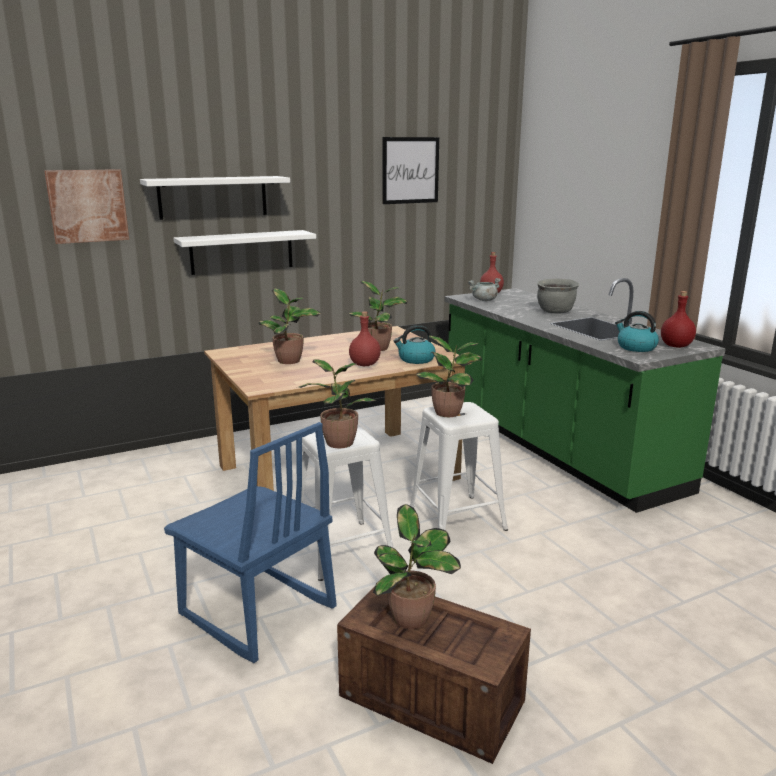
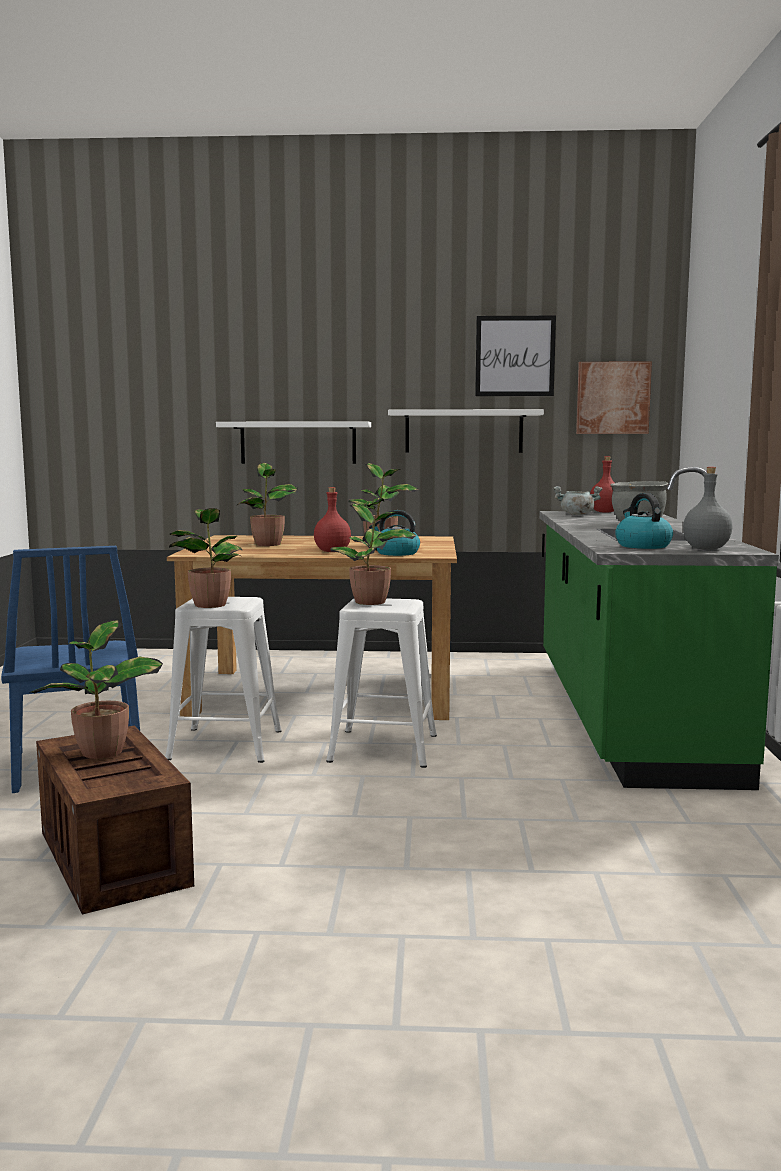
camera: 30 degrees right, 10 degrees down
picture [44,169,129,244] -> picture moved to [576,361,652,434]
white shelf [140,176,290,220] -> white shelf moved to [388,409,544,453]
red bottle [661,291,696,348] -> grey bottle [683,467,733,549]

